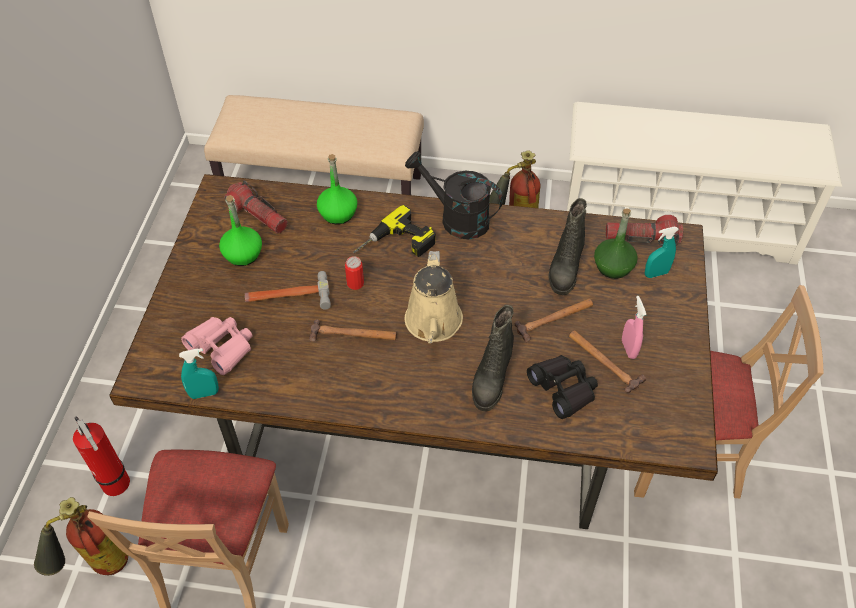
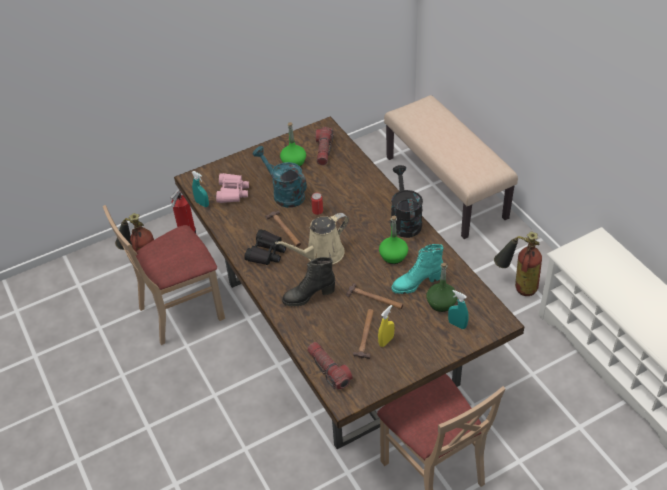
camera: 55 degrees right, 5 degrees down
hammer [245,271,331,310] -> turquoise watering can [253,146,307,208]
green bottle [317,154,357,225] -> green bottle moved to [379,216,408,264]
power drill [353,205,435,257] -> none
black binoculars [527,355,598,419] -> black binoculars moved to [244,229,286,265]
black boot [548,198,587,295] -> turquoise boot [392,244,444,294]
flashlight [606,215,683,246] -> flashlight moved to [307,342,353,390]
pink spray bottle [622,296,646,359] -> yellow spray bottle [378,305,394,347]

